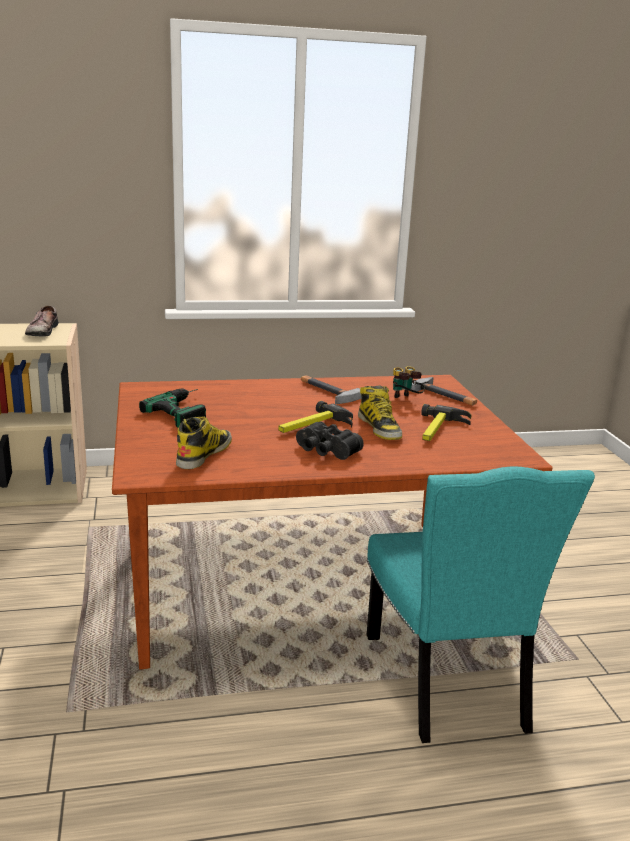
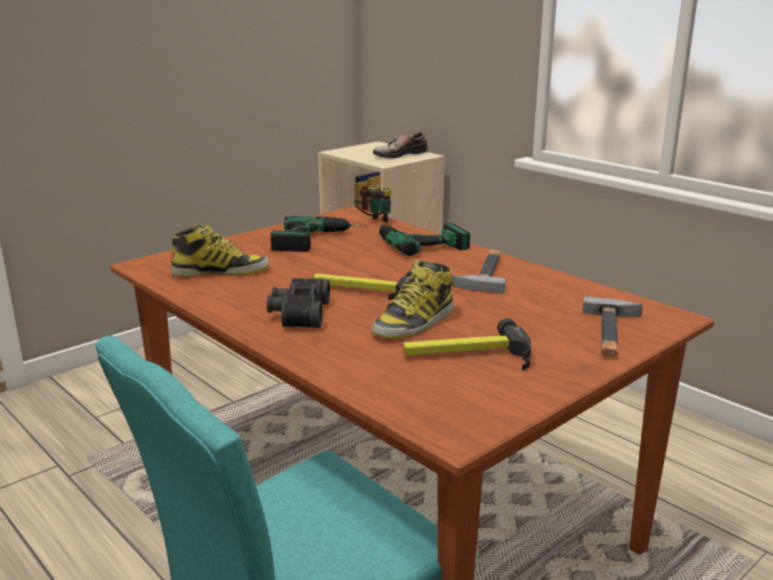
camera: 60 degrees right, 0 degrees up
binoculars [393,366,425,398] -> binoculars moved to [354,185,392,222]
none -> power drill [376,223,470,256]

